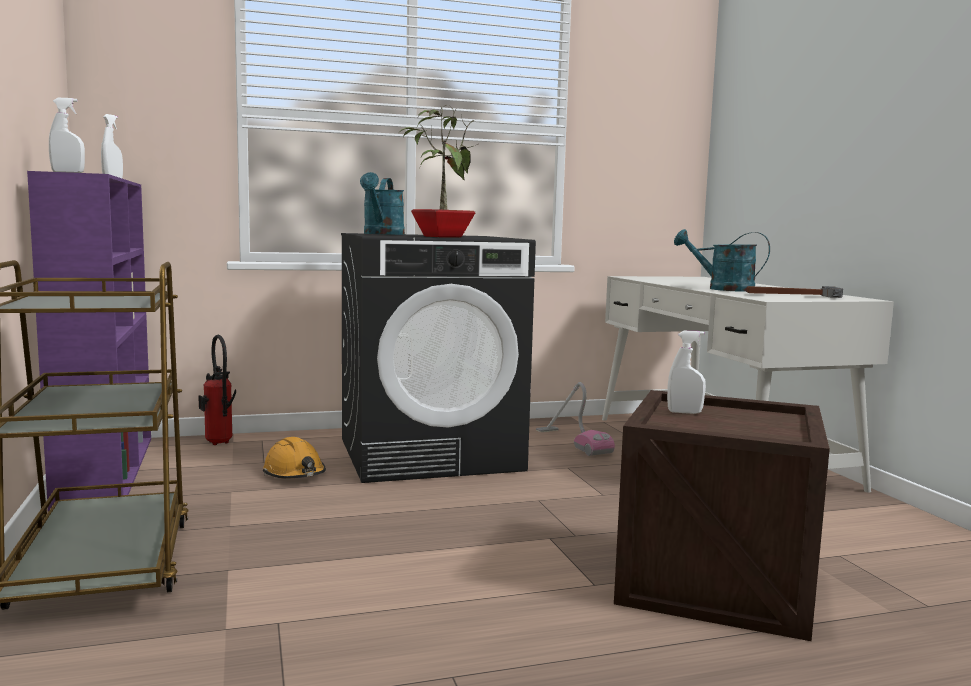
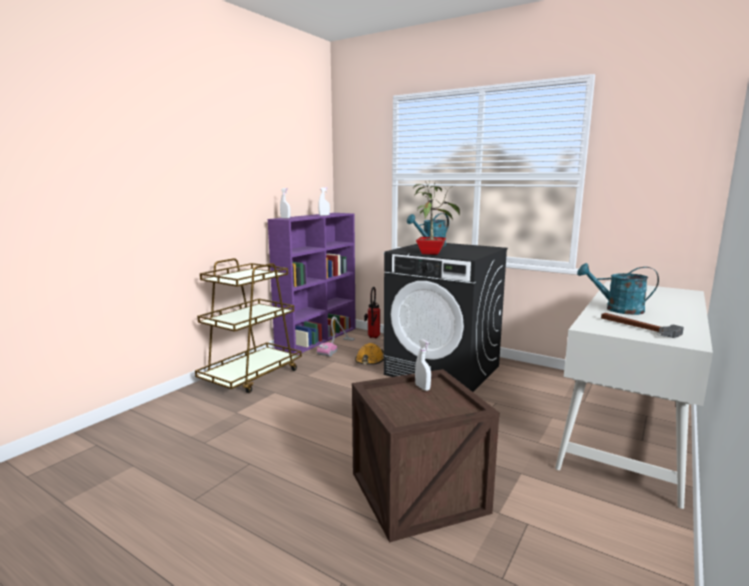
camera: 50 degrees right, 5 degrees up
vacuum cleaner [536,382,615,456] -> vacuum cleaner moved to [317,316,355,357]
turquoise watering can [674,229,770,292] -> turquoise watering can turned 60 degrees counterclockwise [577,263,659,315]

